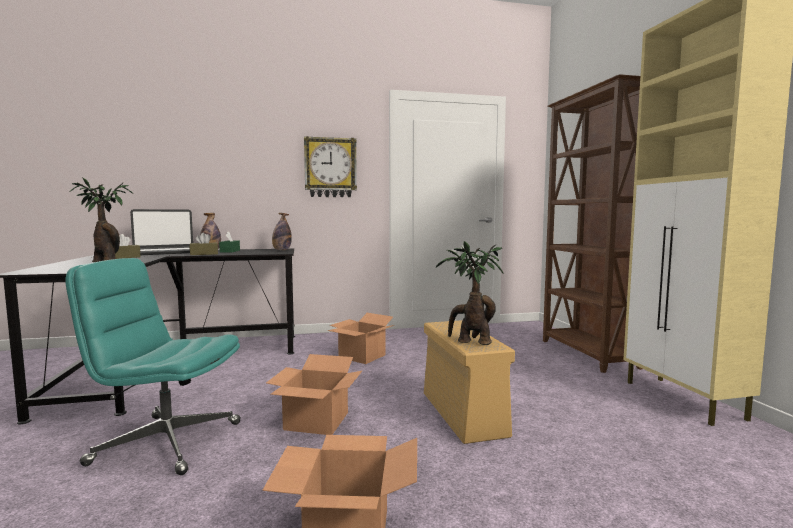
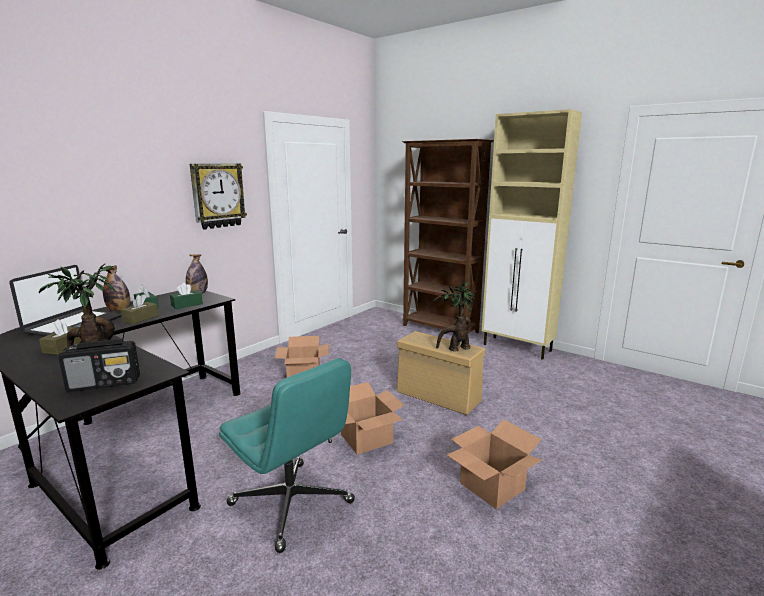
camera: 40 degrees left, 10 degrees up
turquoise office chair [65,258,241,475] -> turquoise office chair turned 105 degrees counterclockwise [219,358,355,553]
none -> radio [59,339,140,392]
none -> green tissue box [170,283,203,309]

